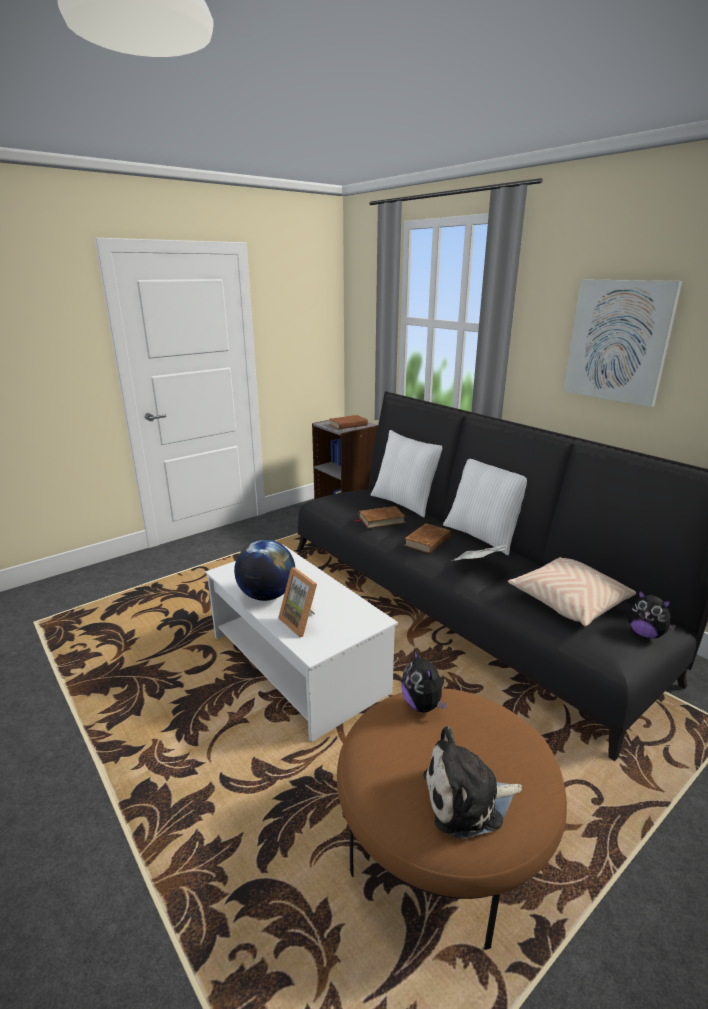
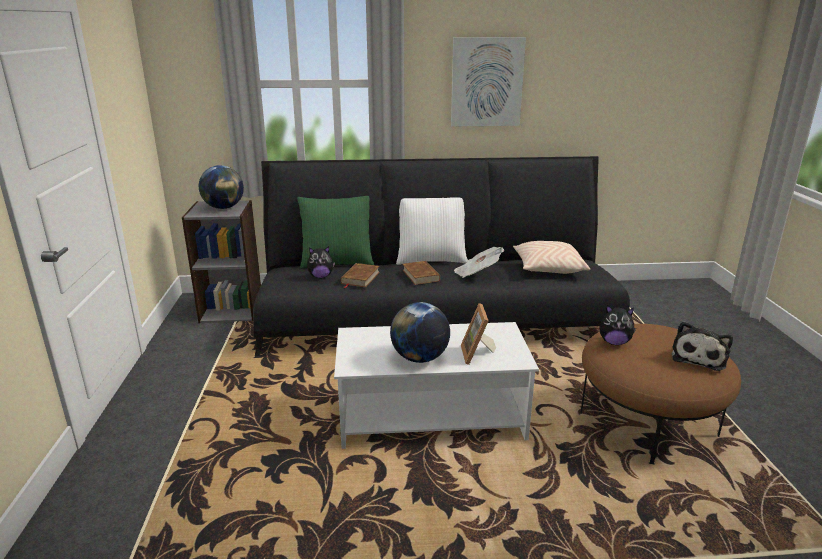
camera: 55 degrees left, 0 degrees up
picture frame [278,567,317,637] -> picture frame turned 90 degrees clockwise [461,303,496,365]
brown book [329,415,370,429] -> globe [199,165,244,209]
white pillow [371,430,442,517] -> green pillow [297,196,374,269]
plush toy [628,590,676,638] -> plush toy moved to [307,246,335,278]

